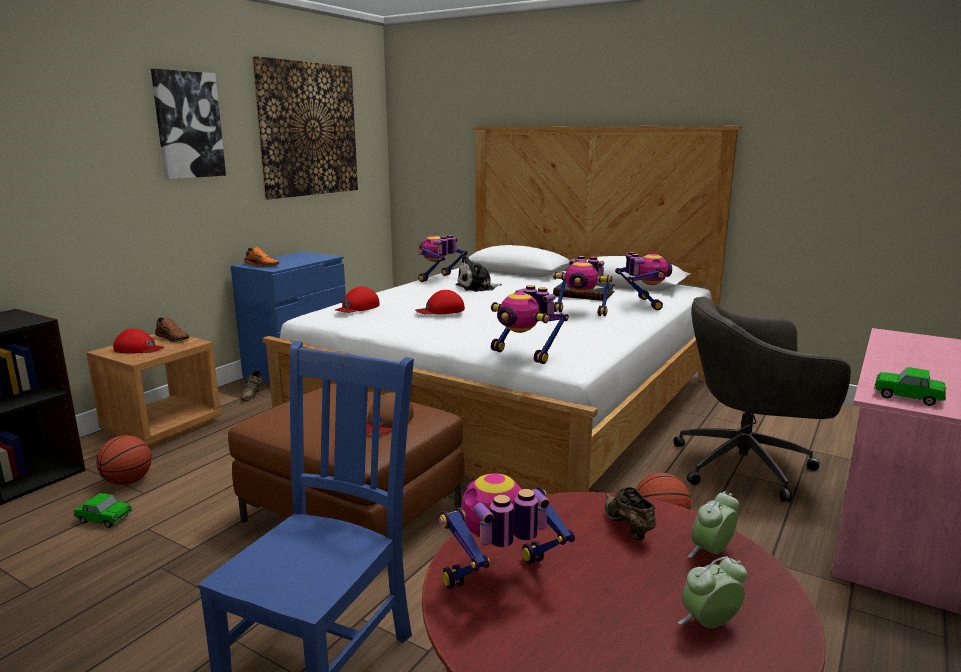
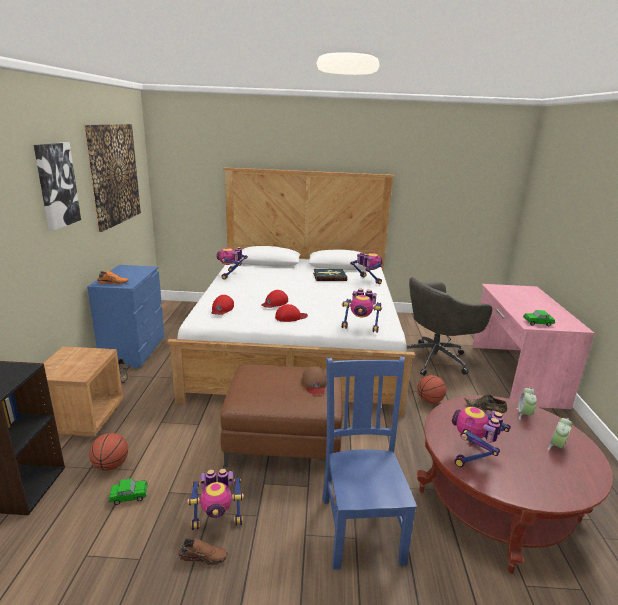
camera: 30 degrees left, 5 degrees up
red cap [113,329,164,354] -> red cap moved to [275,304,308,322]
brown shoe [155,318,189,342] -> brown shoe moved to [178,538,228,565]
plush toy [456,255,502,292] -> none
toy robot [553,256,613,316] -> toy robot moved to [187,468,244,530]

